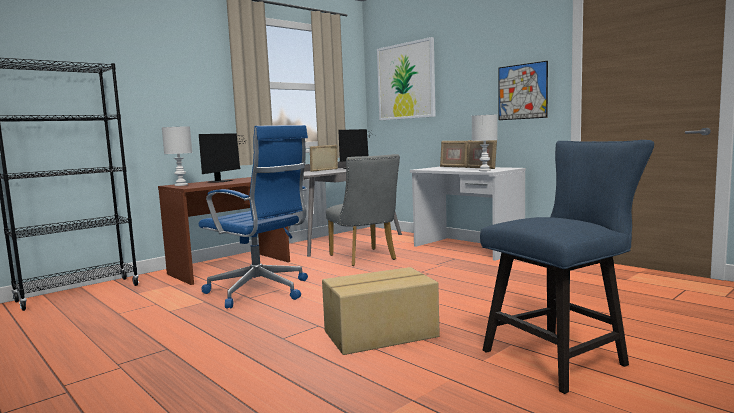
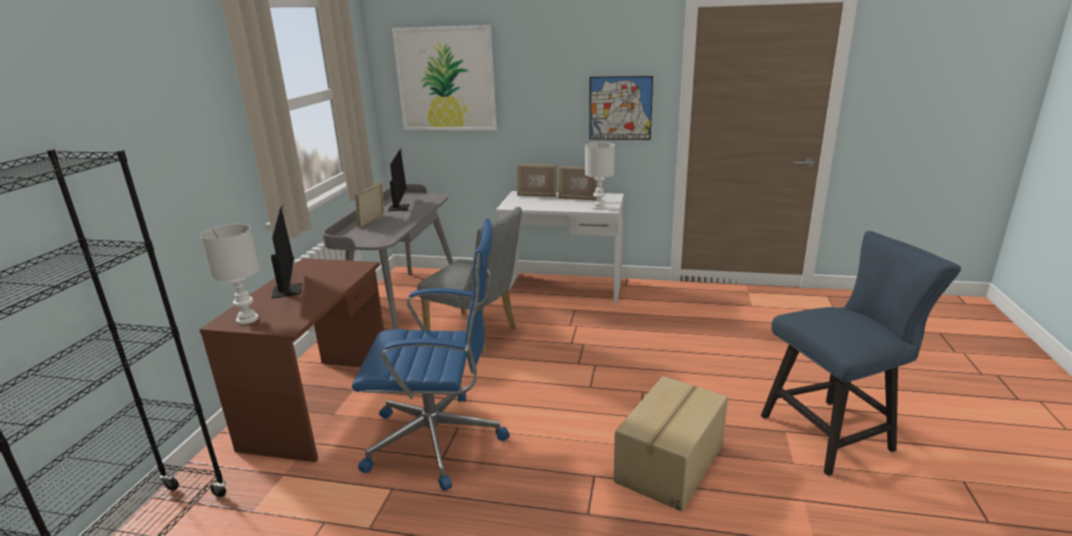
camera: 35 degrees left, 15 degrees up
blue chair [480,140,654,394] -> blue chair turned 45 degrees clockwise [761,231,961,476]

